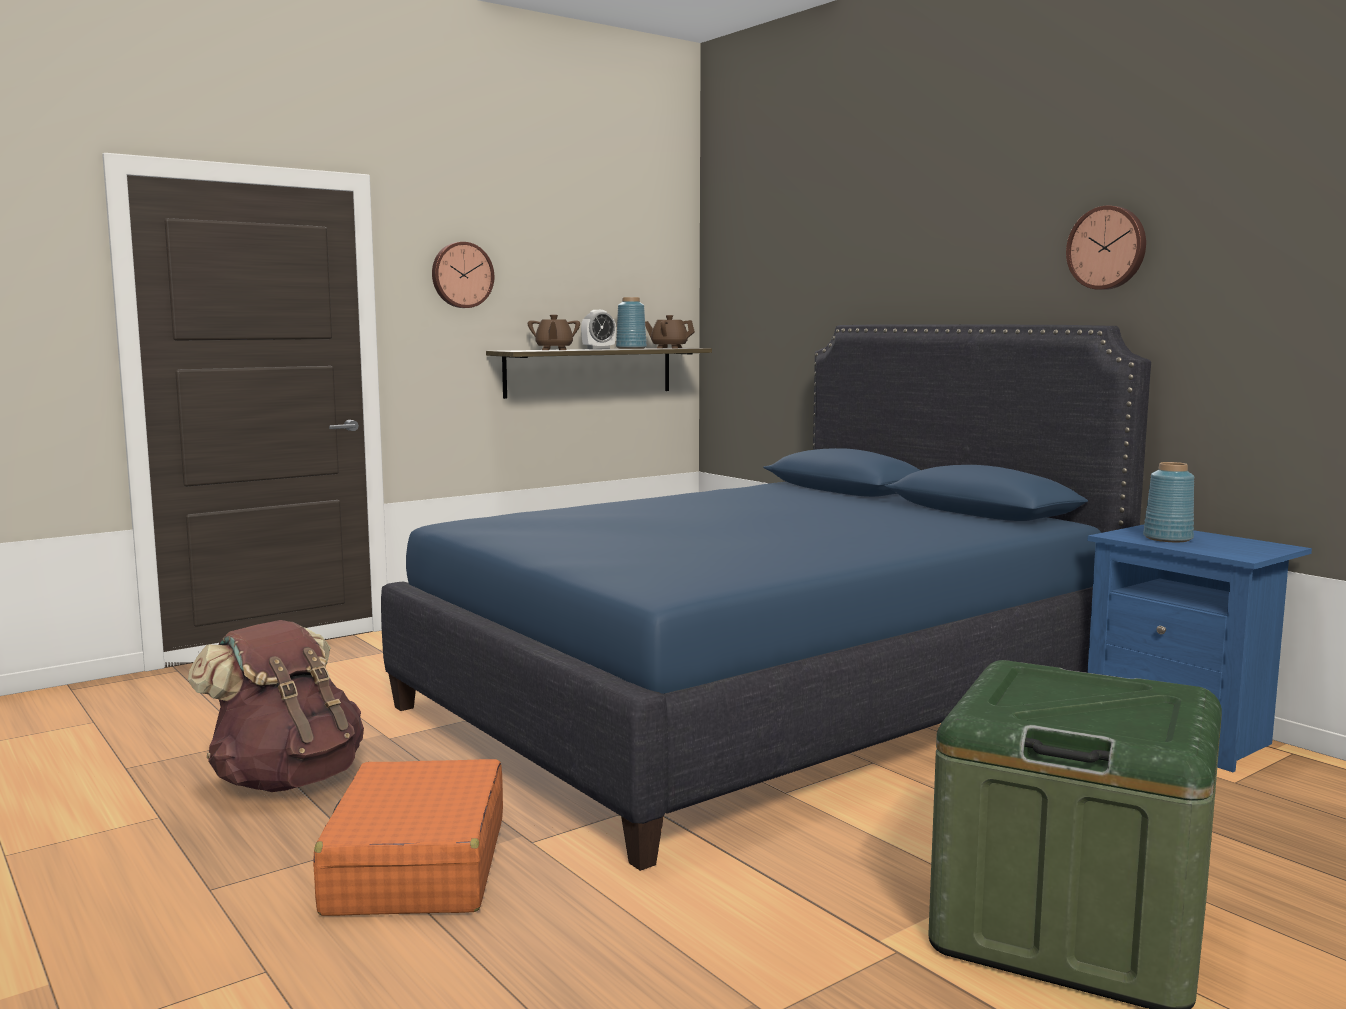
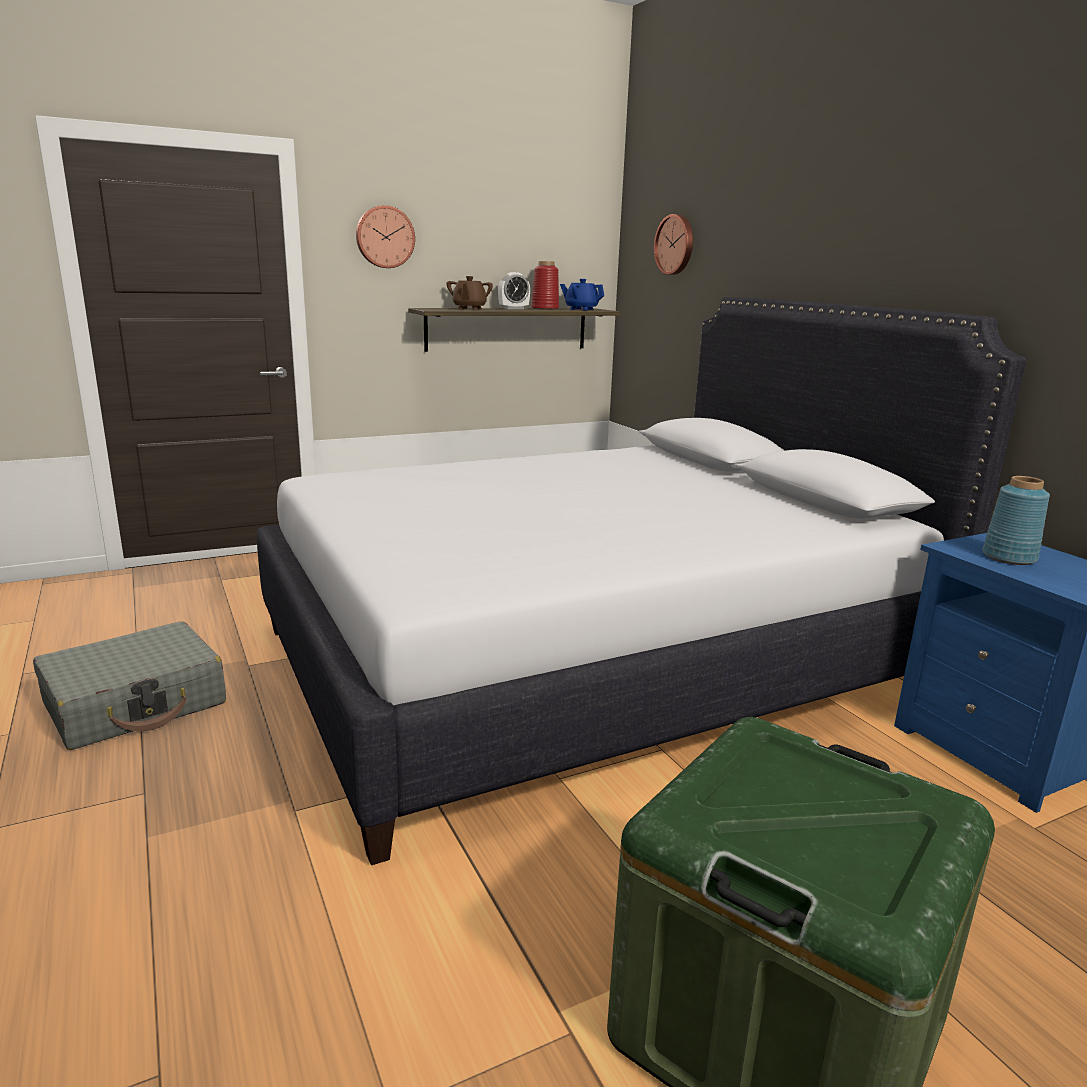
camera: 10 degrees right, 10 degrees up
brown backpack [188,620,364,792] -> grey suitcase [33,621,226,750]
orange suitcase [313,759,503,916] -> none
blue bed [381,324,1151,871] -> white bed [257,297,1027,865]
blue vase [616,297,647,349] -> red vase [532,261,559,310]
brown teapot [645,315,695,348] -> blue teapot [560,279,604,311]
wall clock [1066,206,1146,290] -> wall clock moved to [654,214,693,275]

